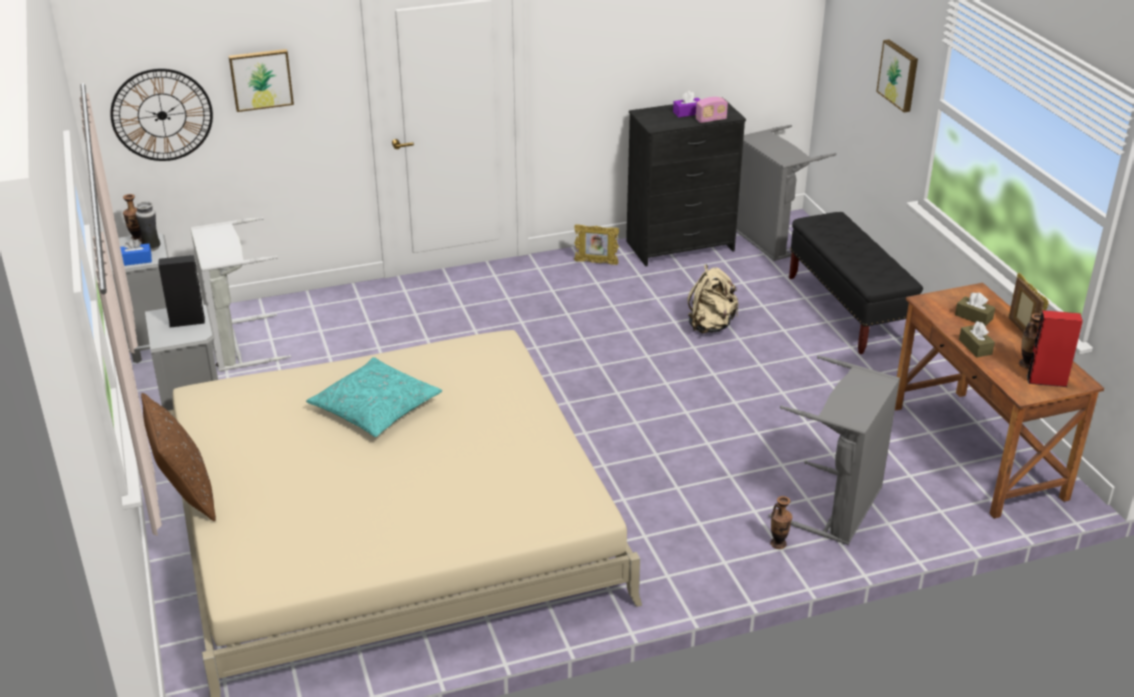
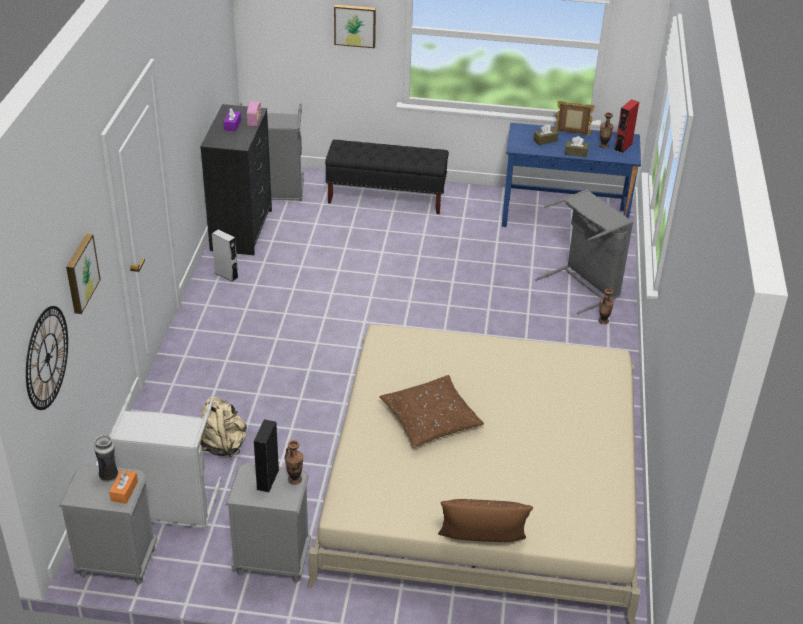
camera: 65 degrees left, 5 degrees up
blue tissue box [120,238,152,266] -> orange tissue box [109,470,138,504]
vase [123,194,142,241] -> vase moved to [285,440,303,485]
turquoise pillow [306,357,442,437] -> brown pillow [379,375,484,448]
picture frame [574,224,619,265] -> grey speaker [212,229,239,282]
beige backpack [688,264,739,334] -> beige backpack moved to [199,396,247,457]
brown desk [895,283,1104,519] -> blue desk [502,123,641,227]

